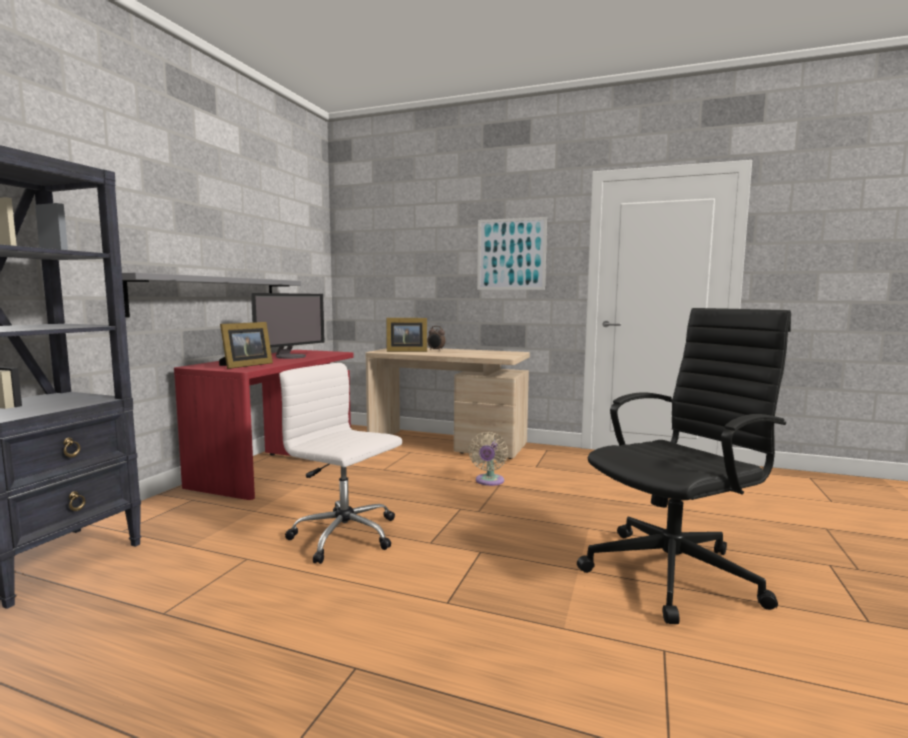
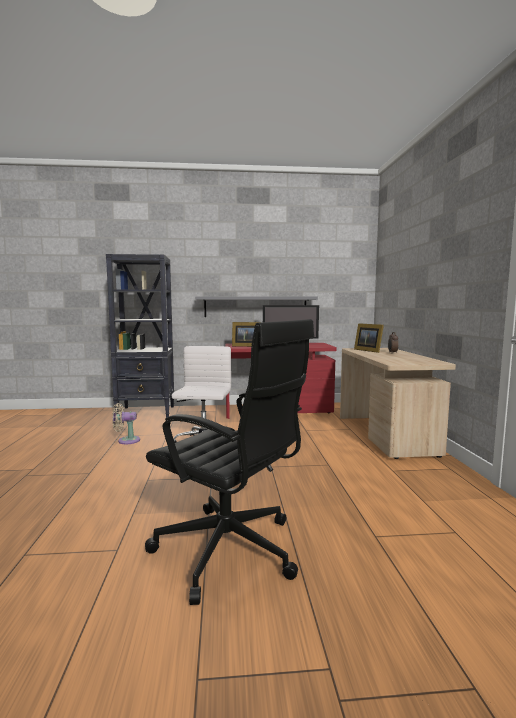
camera: 65 degrees right, 0 degrees up
beige fan [468,432,508,486] -> beige fan moved to [112,403,140,444]
picture [477,217,547,290] -> none

